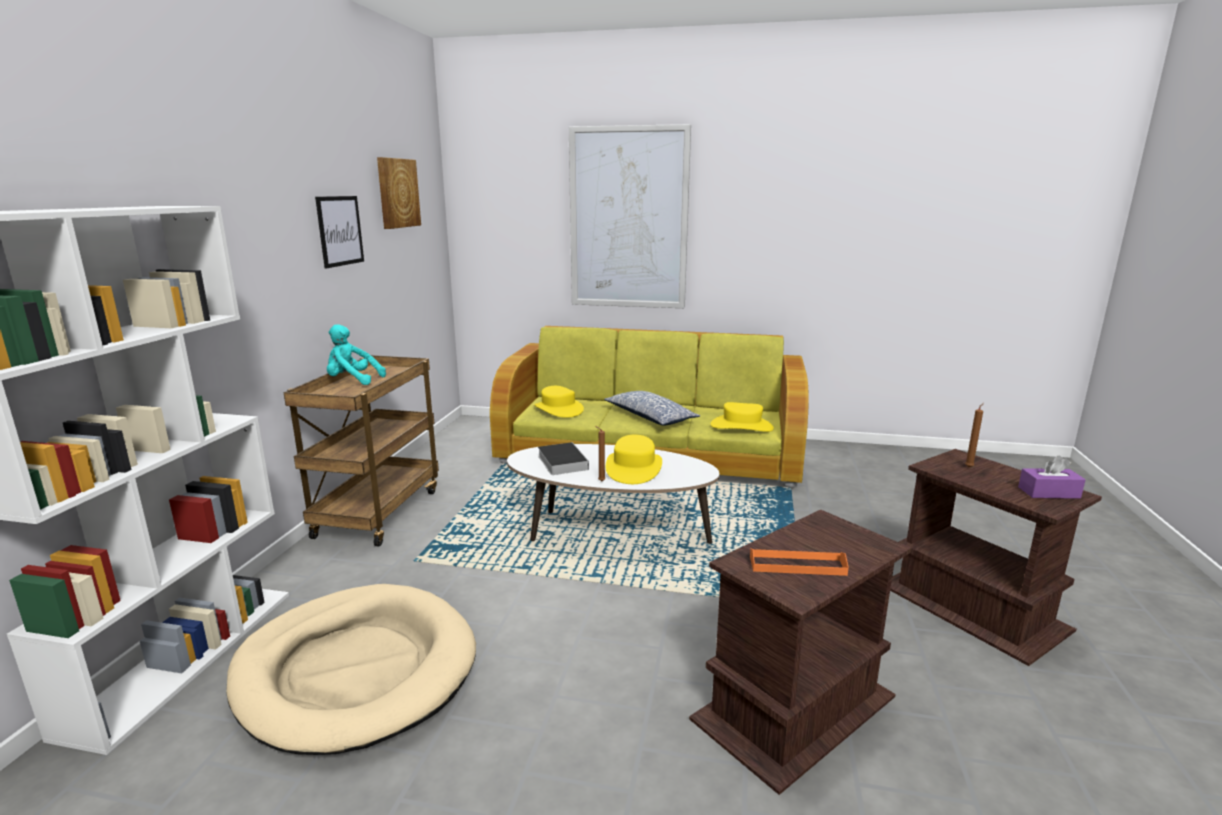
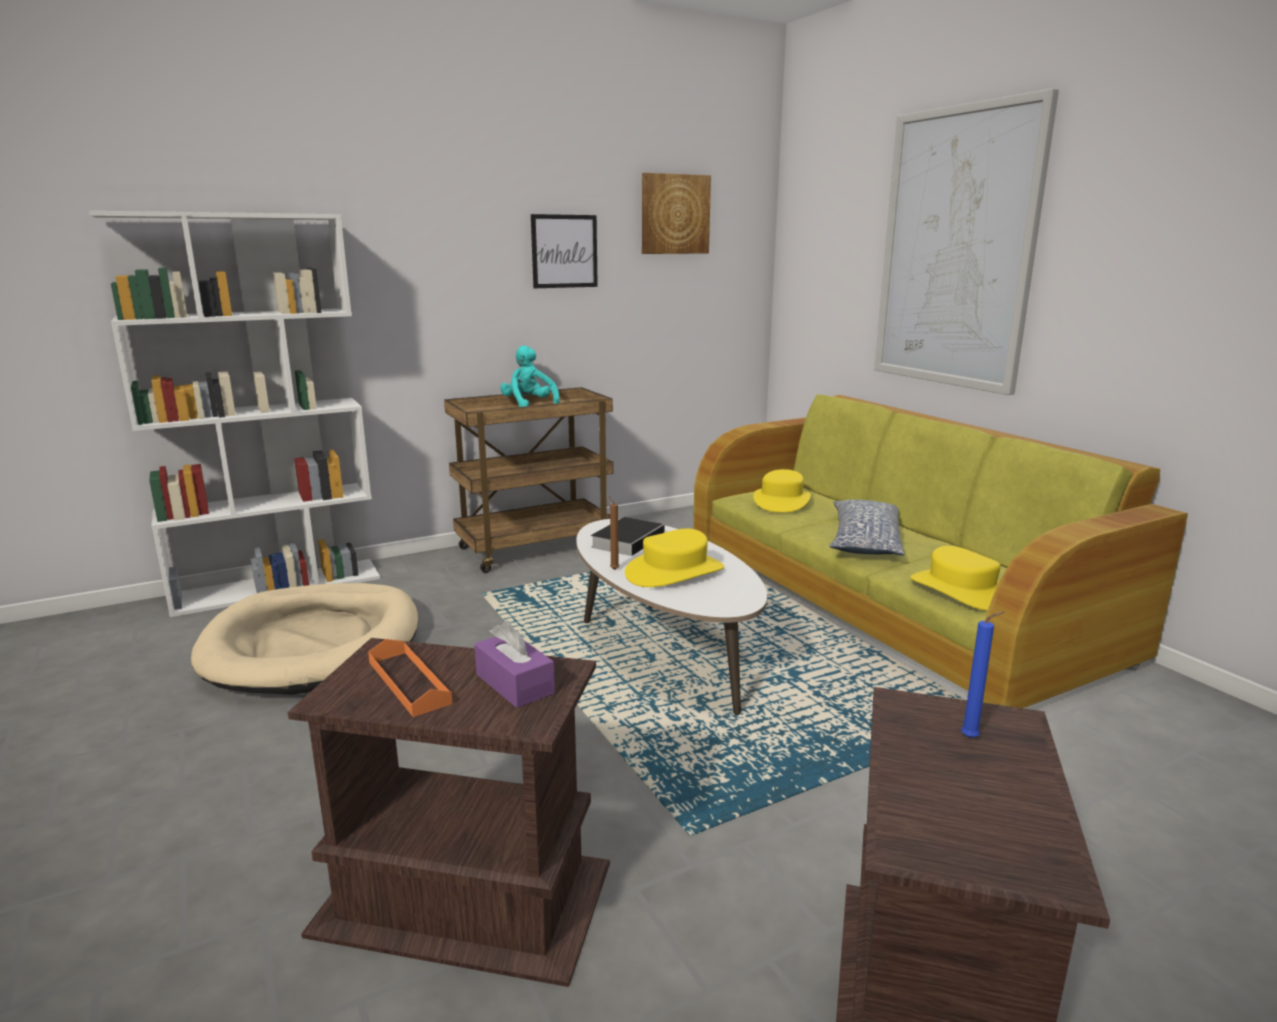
camera: 50 degrees right, 0 degrees up
brown candle [965,403,984,467] -> blue candle [961,611,1005,738]
purple tissue box [1018,456,1086,499] -> purple tissue box moved to [474,621,555,708]

